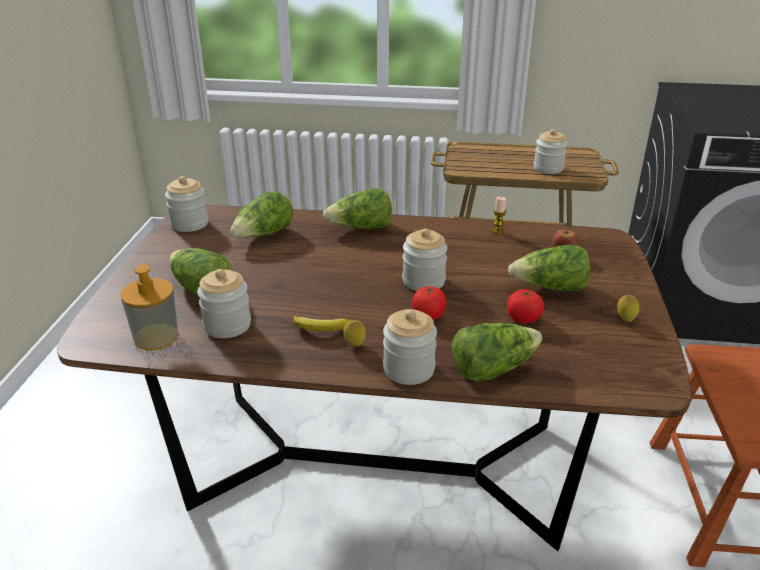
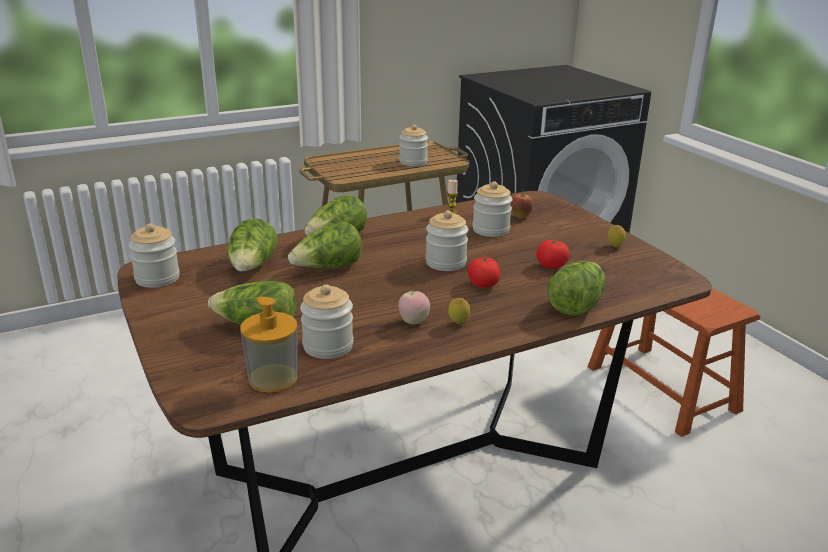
camera: 35 degrees left, 5 degrees down
banana [293,316,349,331] -> apple [398,290,430,324]
jar [383,309,437,385] -> jar moved to [473,182,512,237]
lettuce [508,245,590,291] -> lettuce moved to [288,222,362,268]

